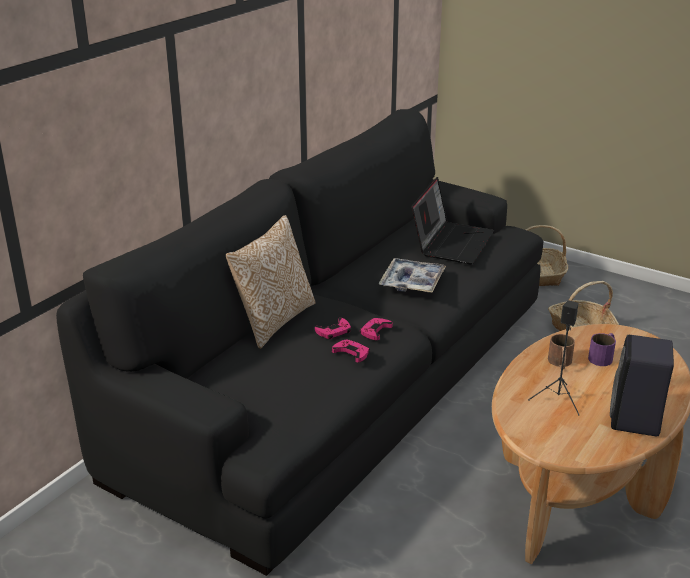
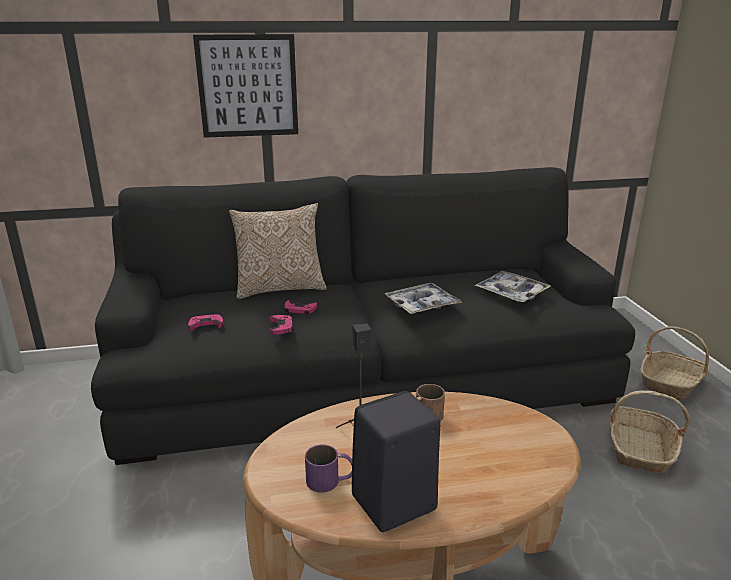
camera: 45 degrees right, 5 degrees down
pink game controller [360,318,393,340] -> pink game controller moved to [188,314,223,330]
laptop [411,177,494,265] -> tray [474,271,551,302]
purple mug [588,333,616,366] -> purple mug moved to [305,444,352,493]
none -> picture [193,34,298,138]

